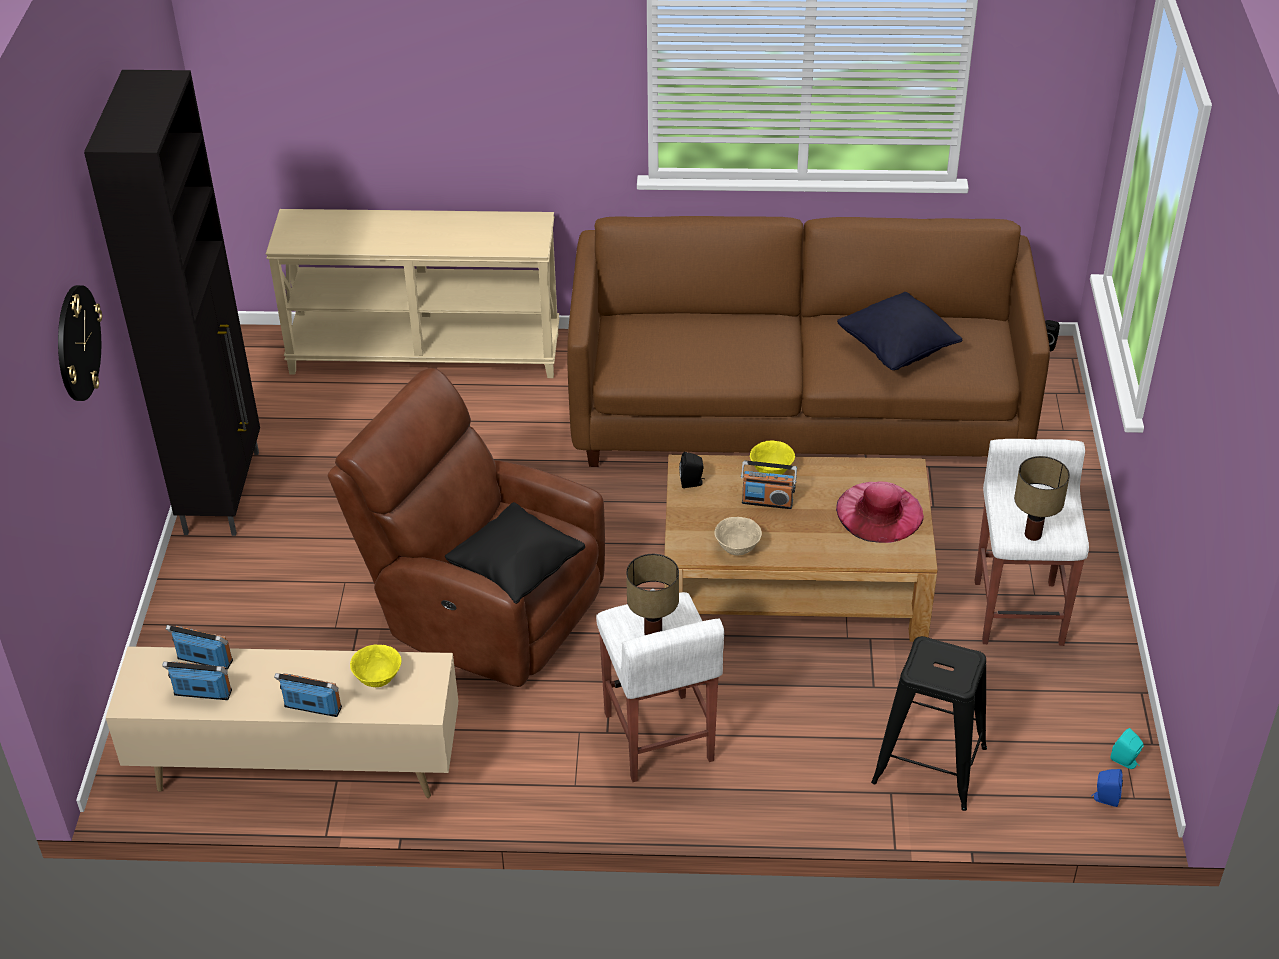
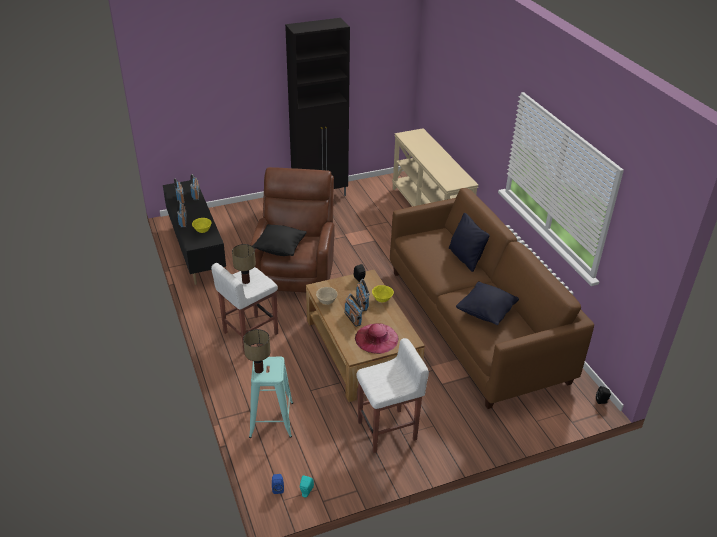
camera: 65 degrees right, 5 degrees down
wall clock [58,285,102,401] -> none
beige tv stand [106,646,458,798] -> black tv stand [163,180,226,285]
black stool [871,636,987,811] -> turquoise stool [249,356,293,438]
table lamp [1014,456,1070,541] -> table lamp moved to [243,329,271,373]
none -> radio [344,294,364,327]
none -> black pillow [449,213,490,272]

